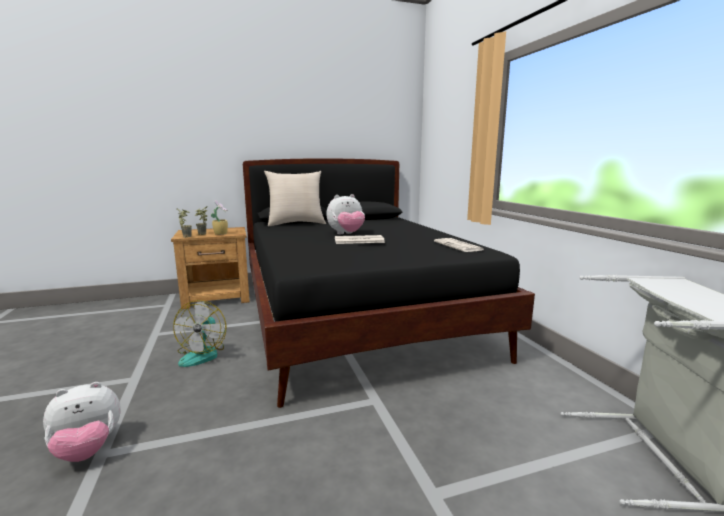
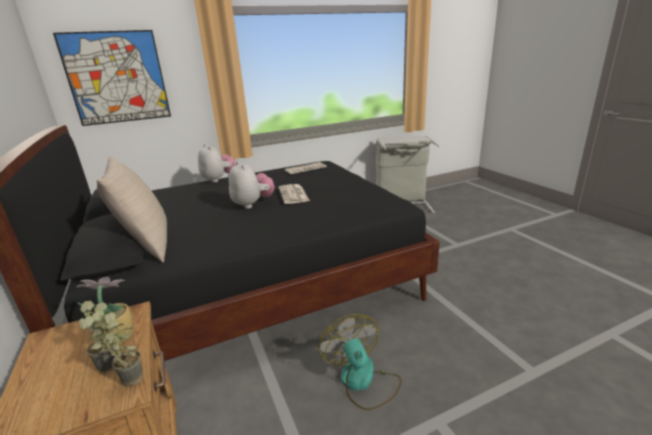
camera: 95 degrees left, 10 degrees up
plush toy [43,382,121,462] -> plush toy moved to [198,144,236,183]
fan [173,300,226,367] -> fan turned 105 degrees counterclockwise [319,314,401,410]
none -> picture [53,30,171,126]

